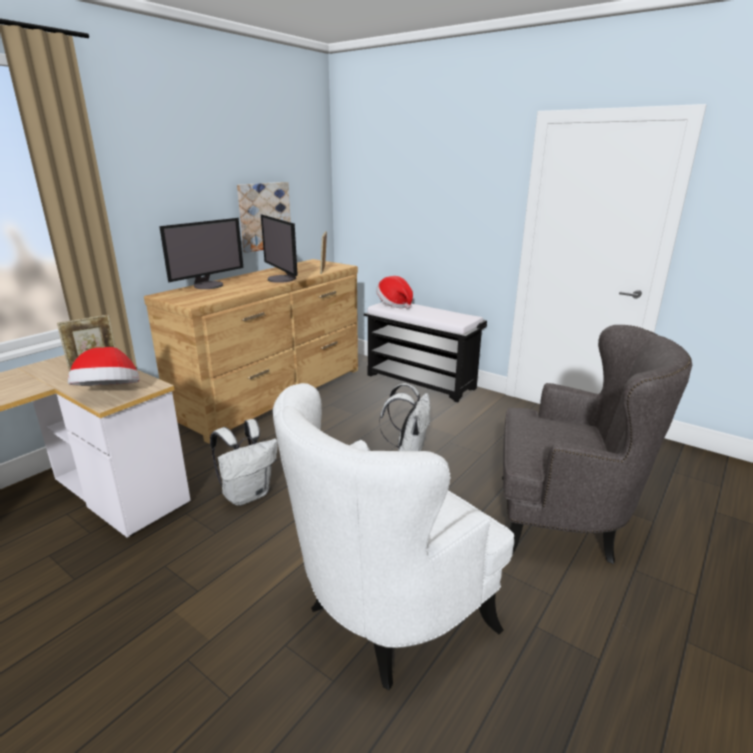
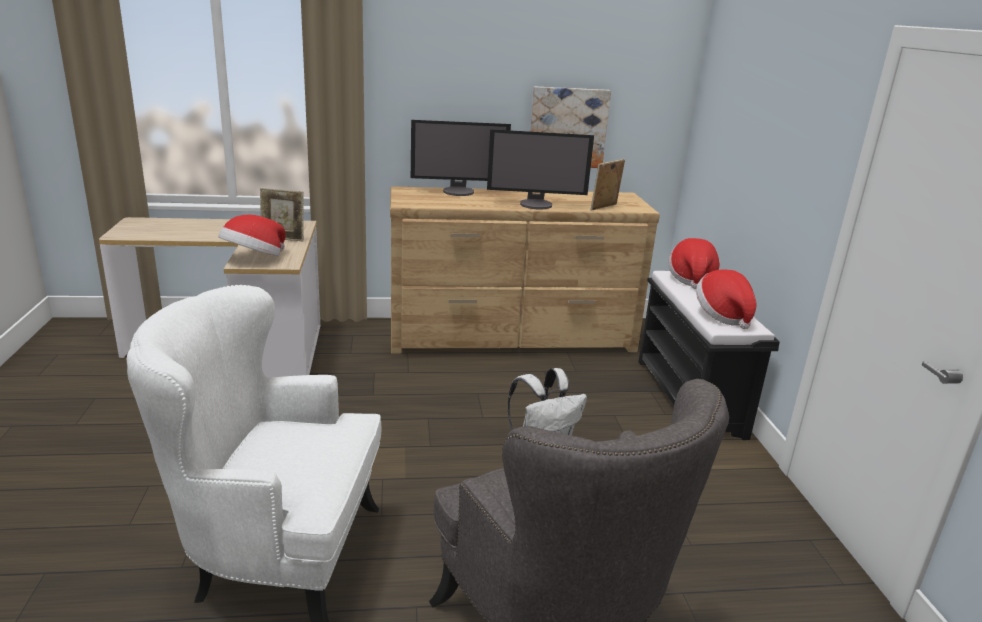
camera: 45 degrees right, 0 degrees up
white backpack [210,419,278,506] -> none
monitor [261,214,298,283] -> monitor turned 105 degrees counterclockwise [487,129,594,209]
none -> hat [696,269,757,329]

